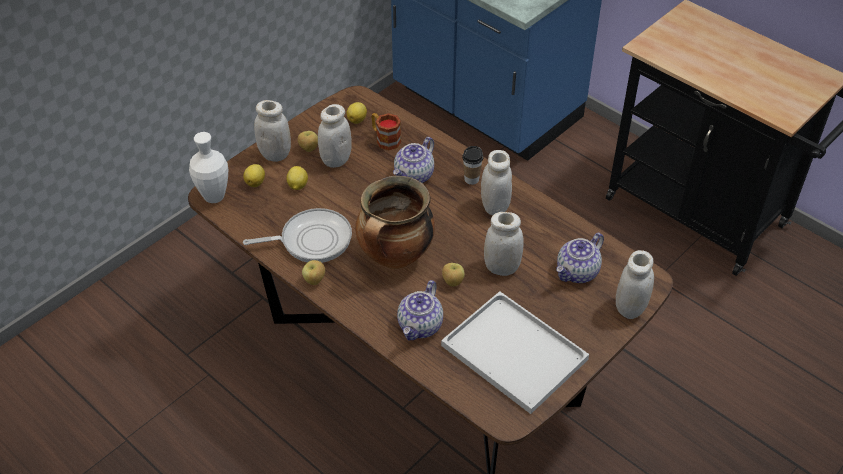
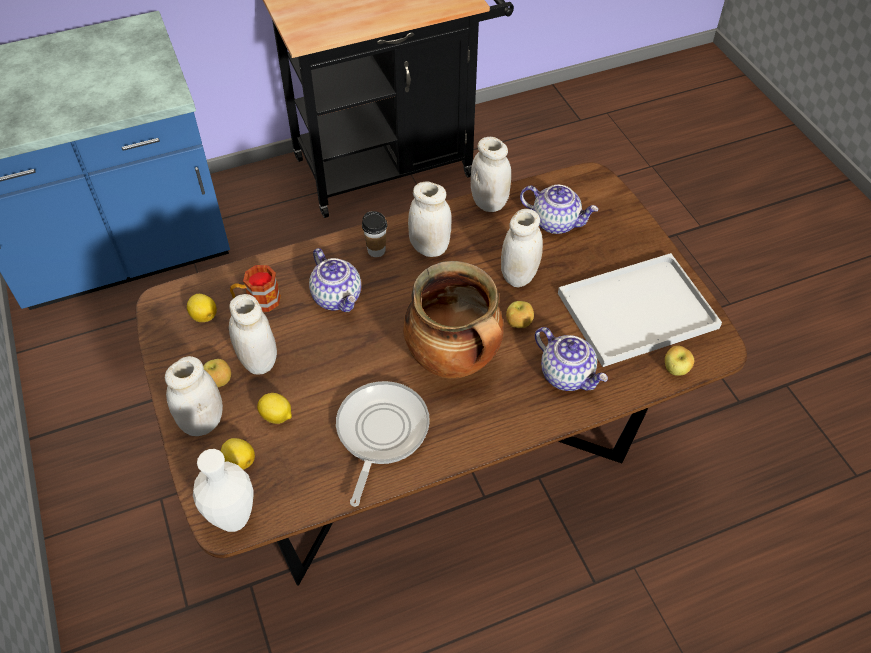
camera: 65 degrees left, 5 degrees up
apple [302,260,325,285] -> apple moved to [665,345,694,376]
teapot [556,233,604,283] -> teapot turned 45 degrees counterclockwise [520,185,599,234]
white jar [616,250,654,319] -> white jar moved to [471,137,511,212]

